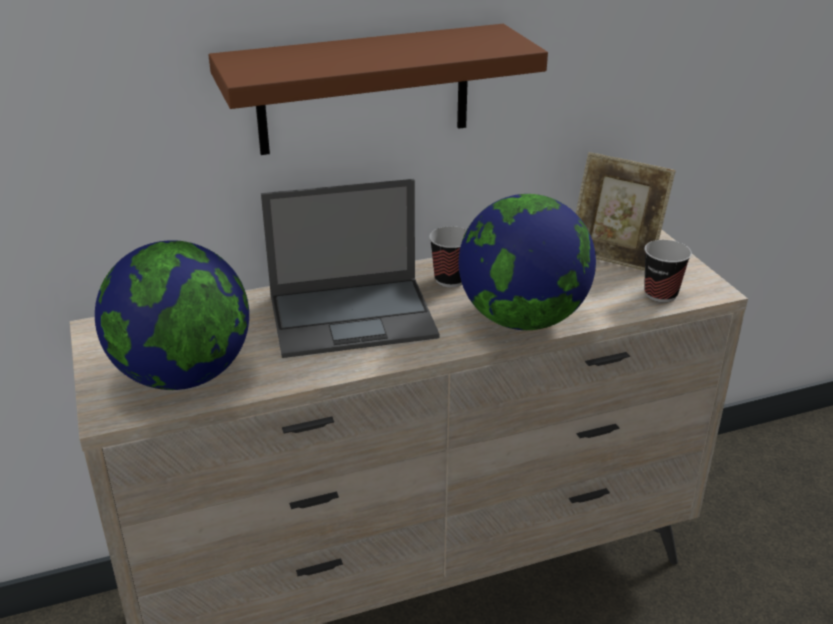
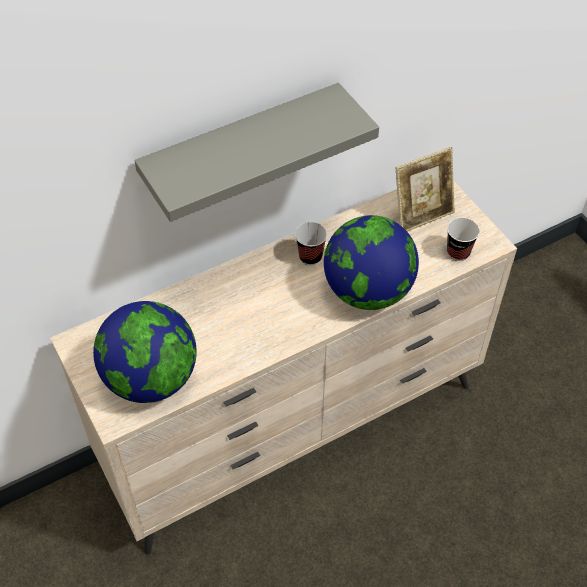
camera: 10 degrees left, 20 degrees up
brown shelf [209,24,548,155] -> grey shelf [134,83,379,222]
laptop [261,179,439,358] -> none
picture frame [576,152,676,271] -> picture frame turned 45 degrees counterclockwise [395,147,455,232]

